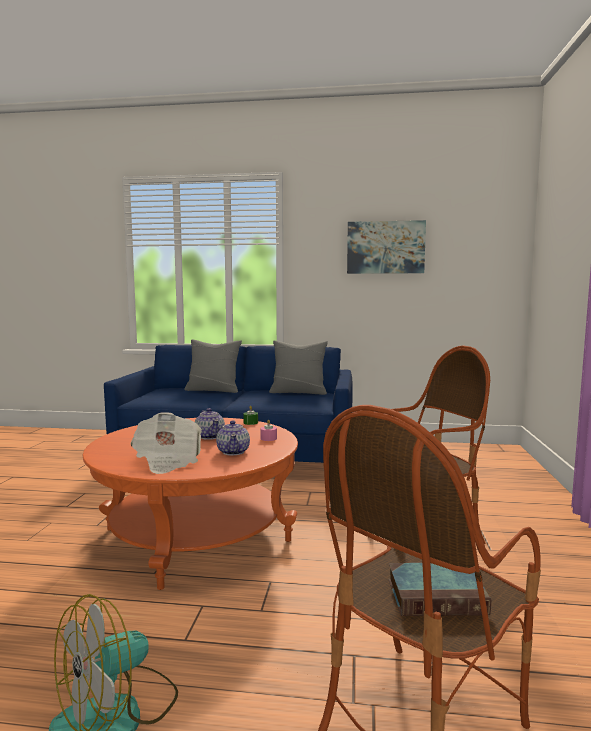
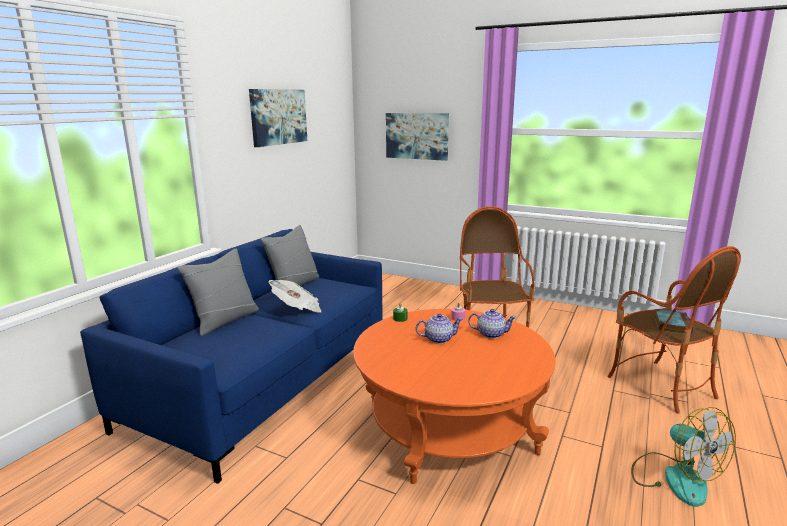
camera: 70 degrees left, 10 degrees up
newspaper [131,412,202,474] -> newspaper moved to [268,280,321,313]
none -> picture [386,113,449,161]

